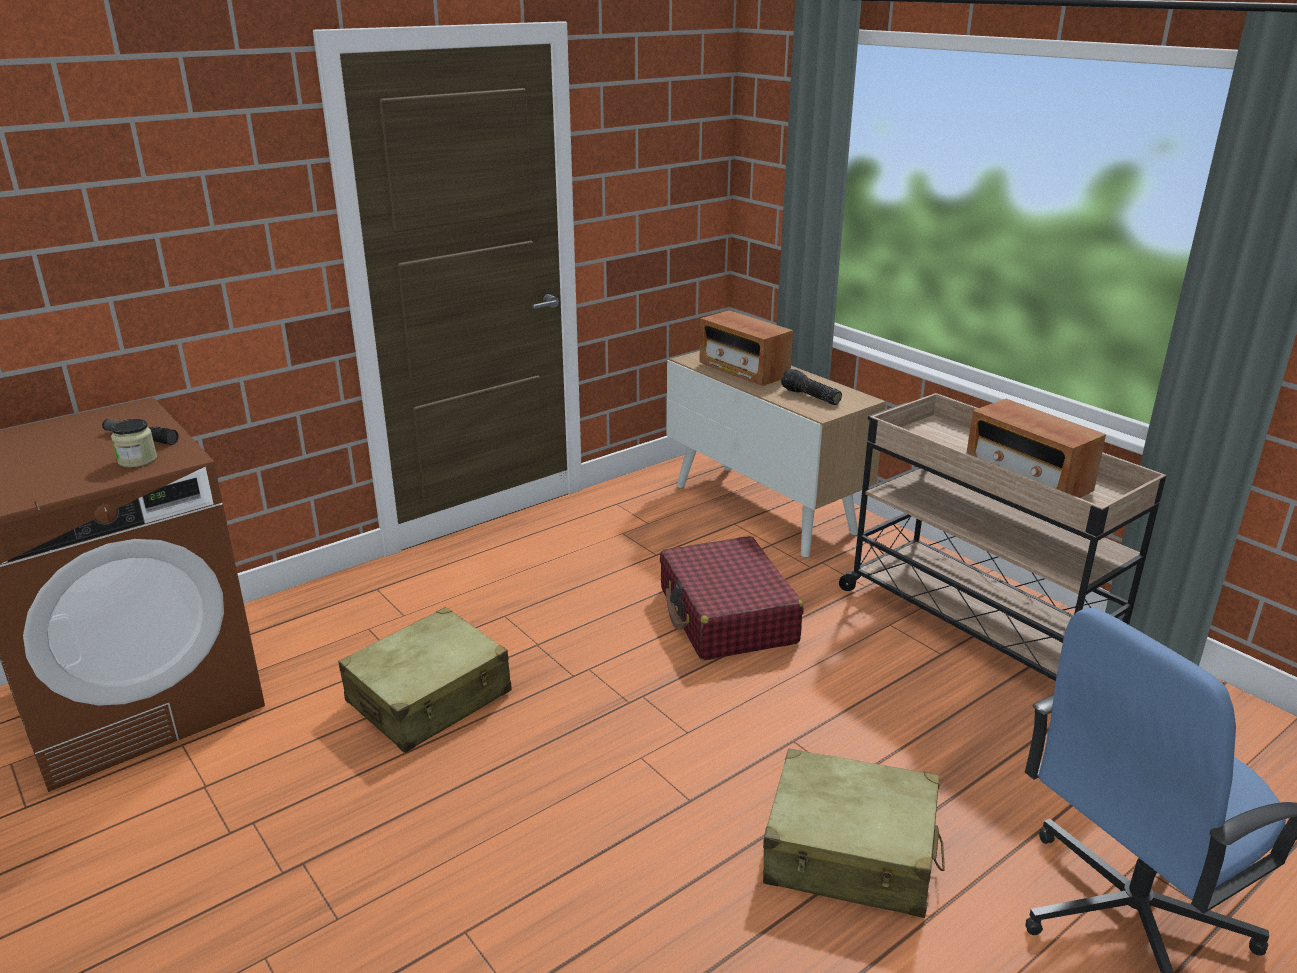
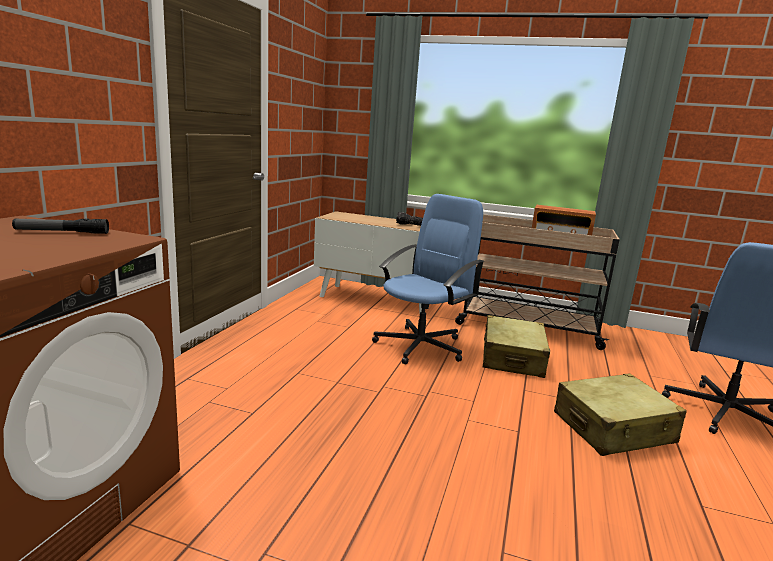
camera: 35 degrees left, 10 degrees down
jar [111,419,157,467] -> none
beige suitcase [338,607,512,753] -> beige suitcase moved to [483,315,550,378]
red suitcase [660,536,803,660] -> blue office chair [372,194,484,365]
radio [699,310,793,386] -> none

